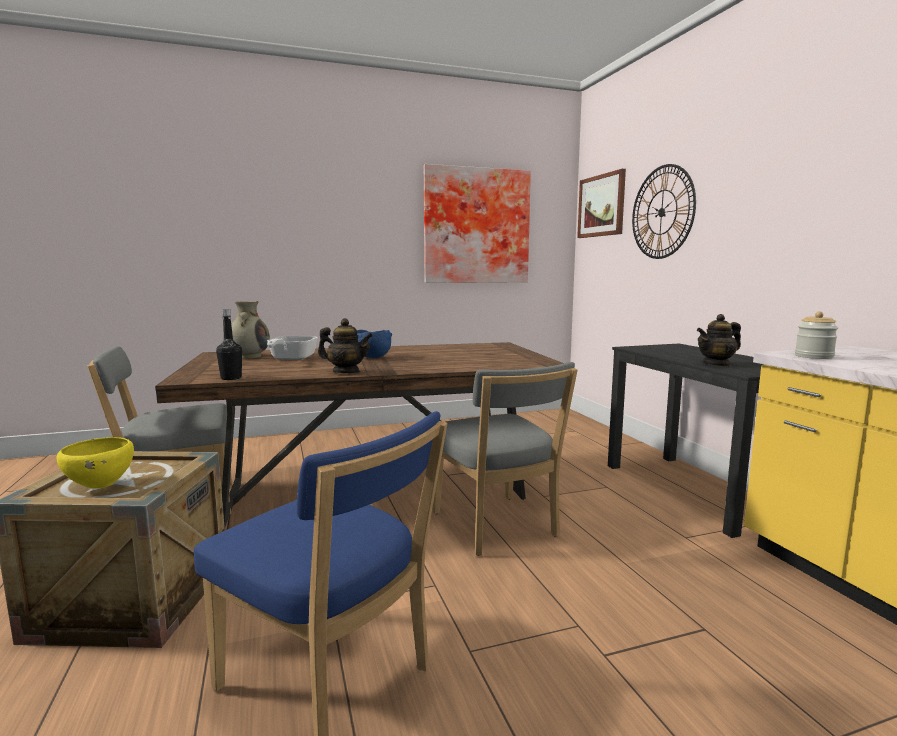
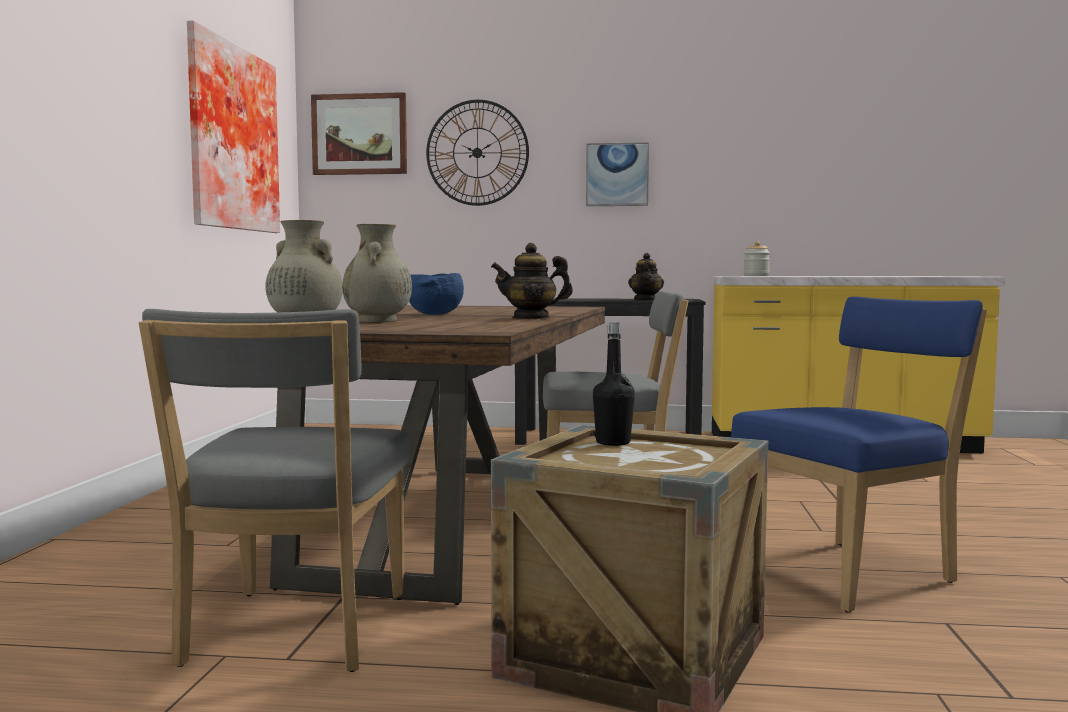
camera: 65 degrees left, 5 degrees down
yellow bowl [57,437,134,489] -> none
black bottle [216,309,242,380] -> black bottle moved to [593,323,635,446]
frying pan [267,336,318,360] -> beige vase [343,224,412,322]
teapot [318,318,373,373] -> teapot turned 135 degrees counterclockwise [491,243,573,319]
none -> picture [586,142,649,206]

